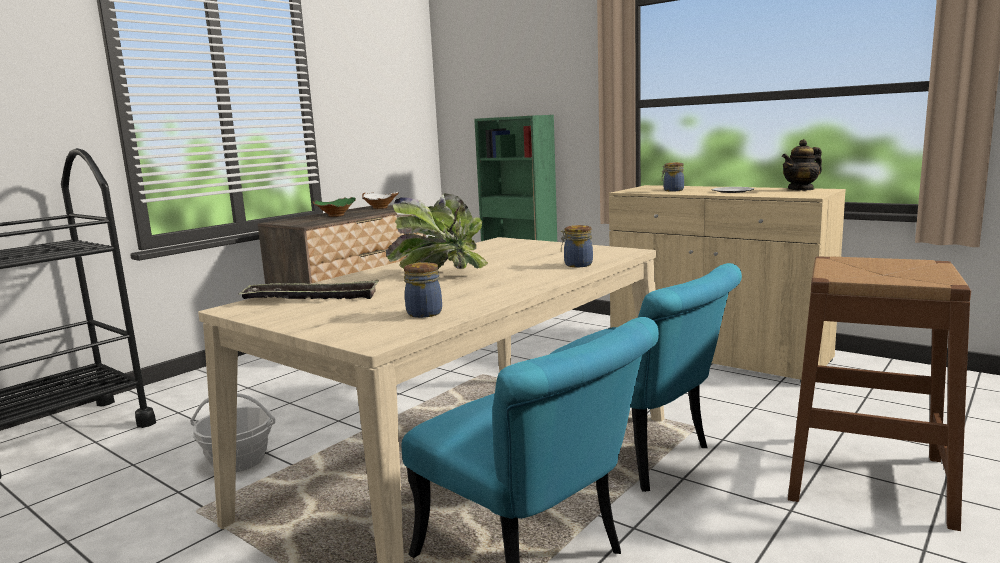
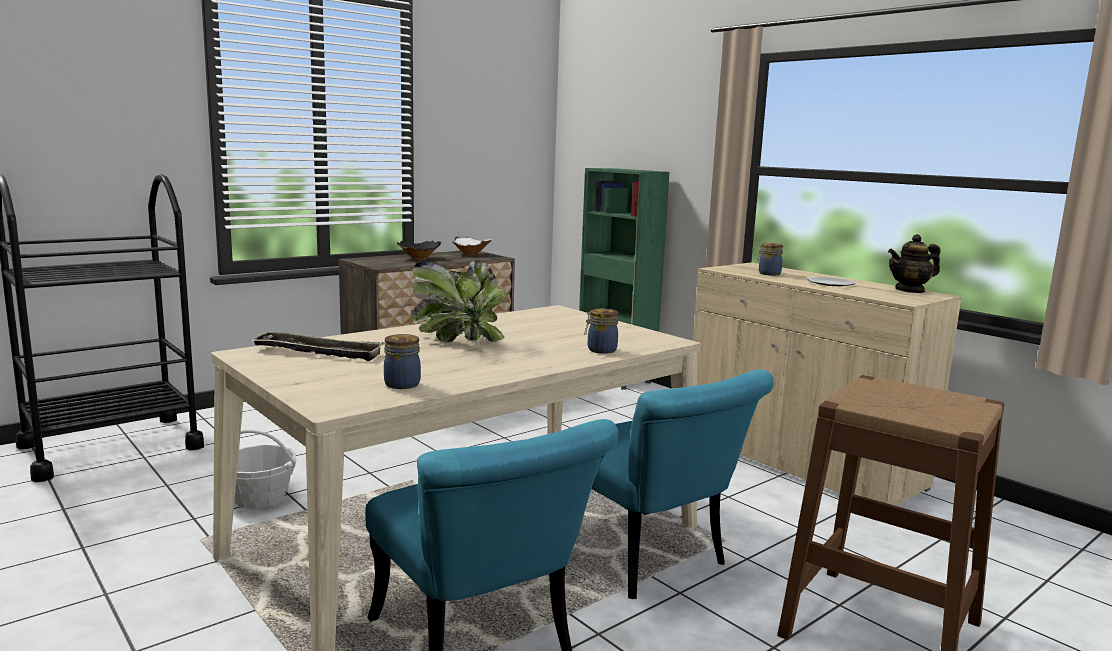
camera: 10 degrees right, 0 degrees up
green bowl [313,197,356,217] -> black bowl [397,240,441,260]

